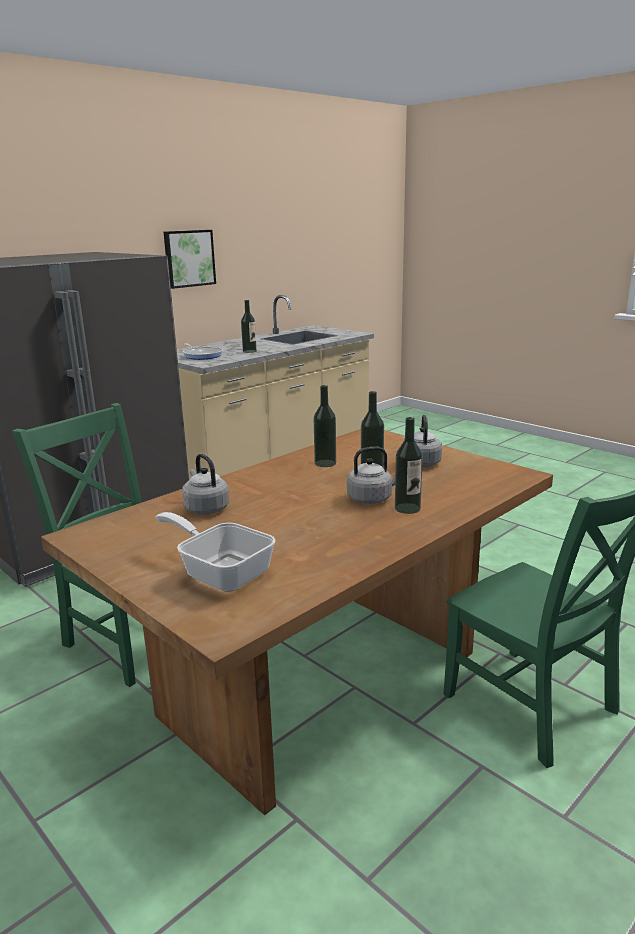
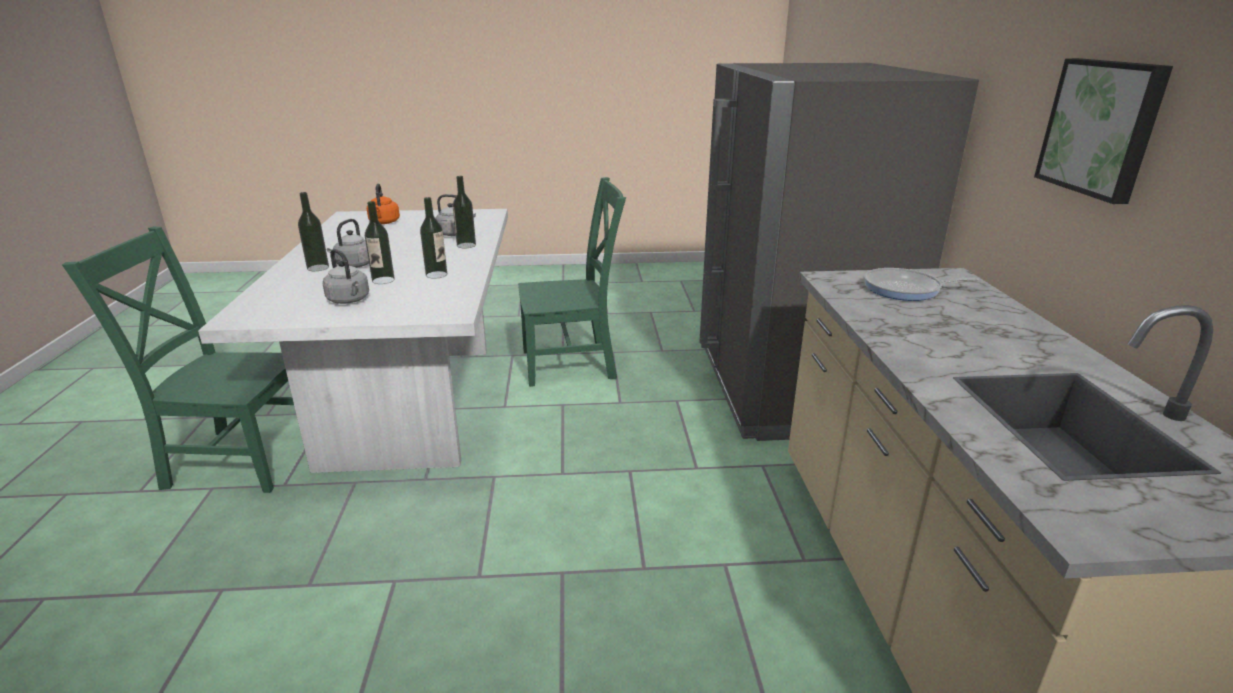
camera: 130 degrees right, 5 degrees up
brown dining table [41,429,553,815] -> white dining table [198,209,508,473]
frying pan [156,512,276,592] -> orange kettle [367,183,400,224]
bottle [241,300,257,353] -> bottle moved to [453,176,476,248]

